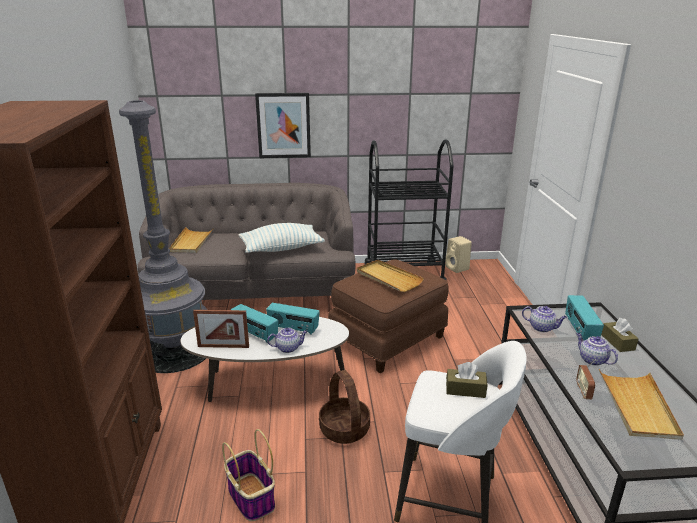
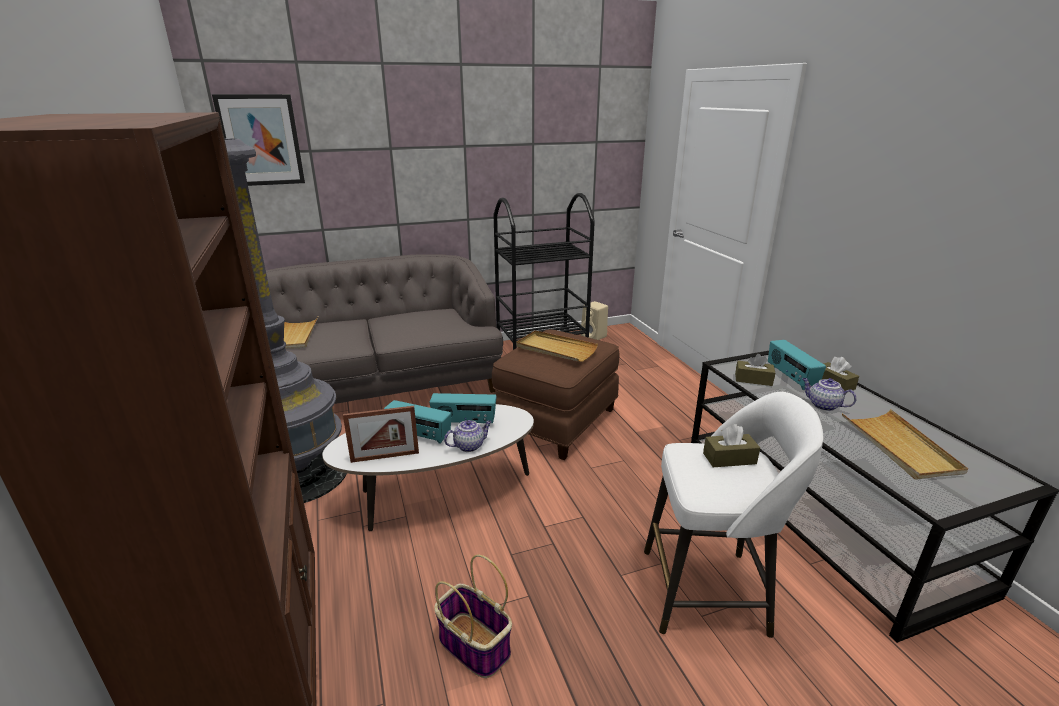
camera: 15 degrees left, 0 degrees up
pillow [239,223,325,253] -> none
picture [255,93,311,158] -> picture moved to [212,94,305,186]
basket [319,370,370,444] -> none
teapot [522,306,567,332] -> brown tissue box [735,354,775,386]
radio [576,359,596,399] -> none

